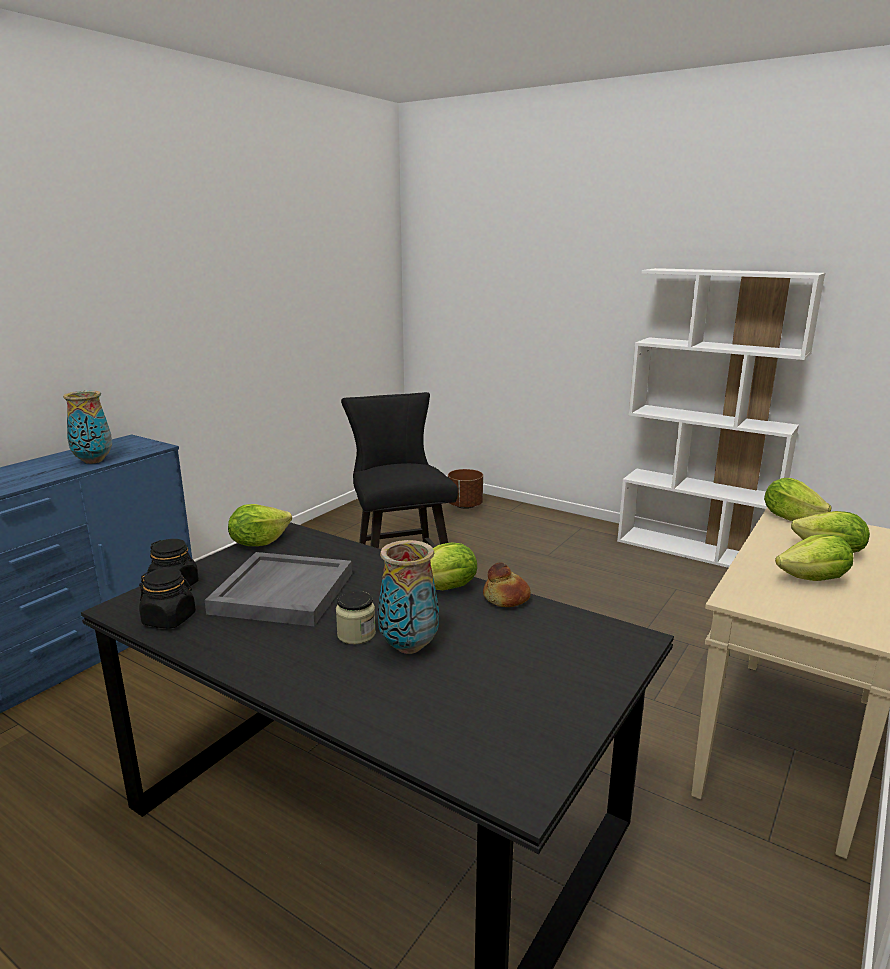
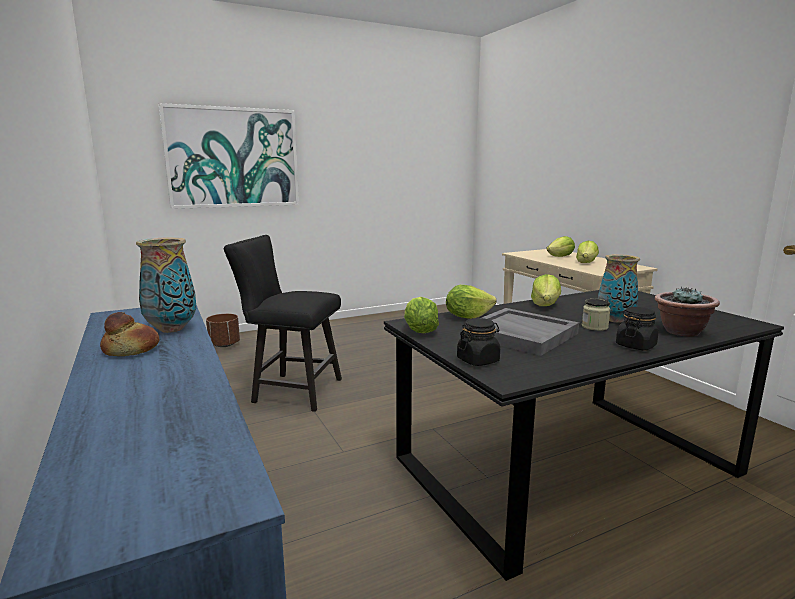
camera: 60 degrees left, 5 degrees down
black jar [139,568,196,629] -> black jar moved to [616,307,658,350]
bread [483,563,531,607] -> bread moved to [100,312,159,356]
white bookcase [617,268,825,568] -> none
lettuce [764,478,831,521] -> lettuce moved to [446,285,497,319]
none -> picture [159,103,299,209]
none -> potted plant [654,287,720,337]

